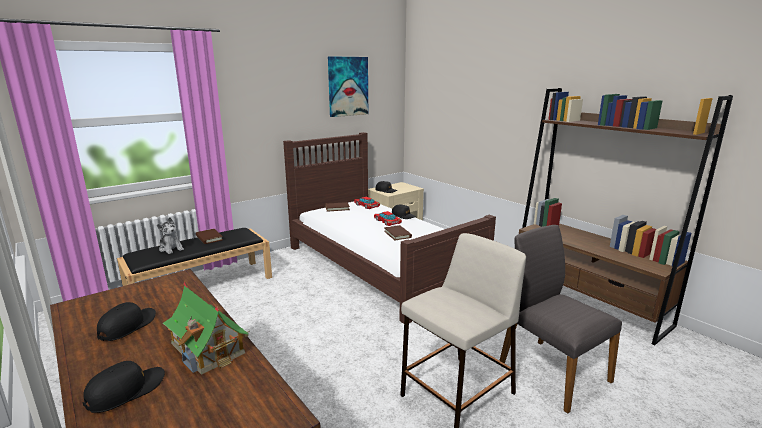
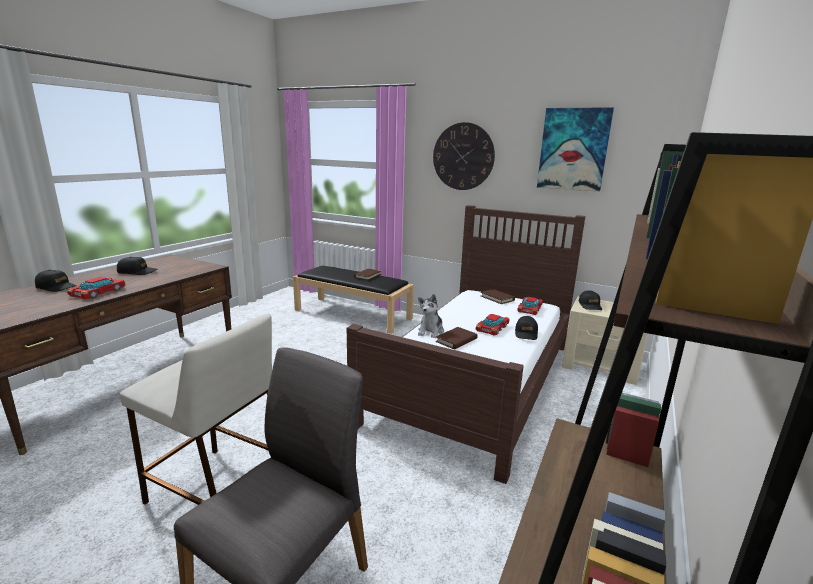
camera: 65 degrees right, 0 degrees up
plush toy [157,217,184,254] -> plush toy moved to [418,294,444,338]
toy house [163,281,250,375] -> toy car [67,277,125,299]
none -> wall clock [433,122,495,190]

